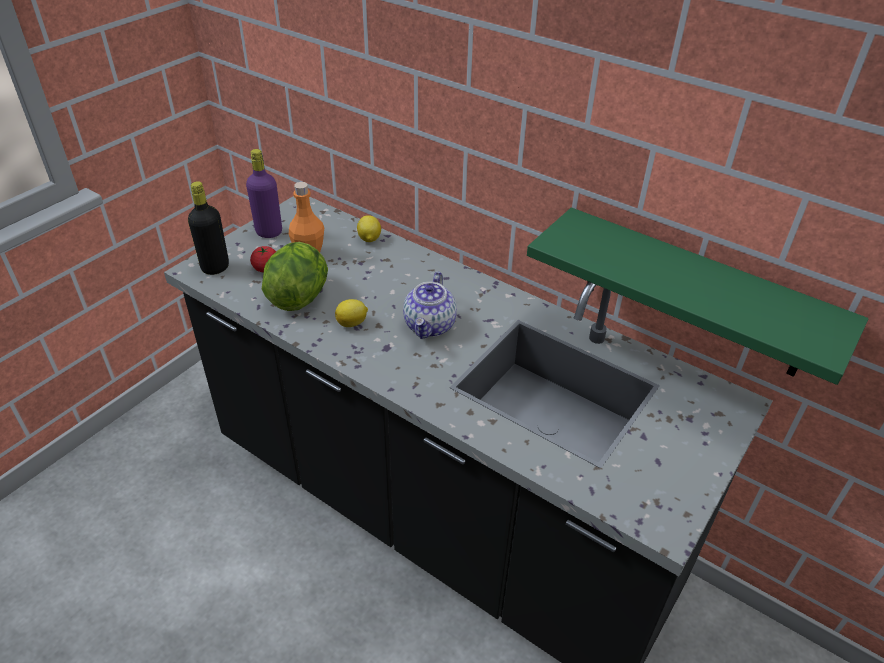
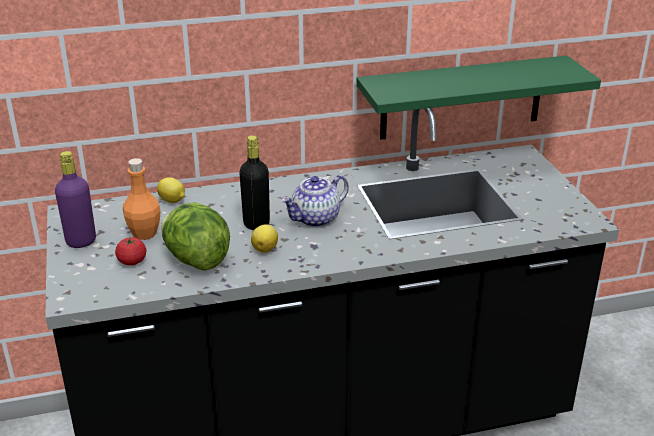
camera: 50 degrees left, 10 degrees down
black bottle [188,181,229,275] -> black bottle moved to [239,135,270,230]
teapot [403,272,457,339] -> teapot turned 90 degrees clockwise [281,175,349,227]

